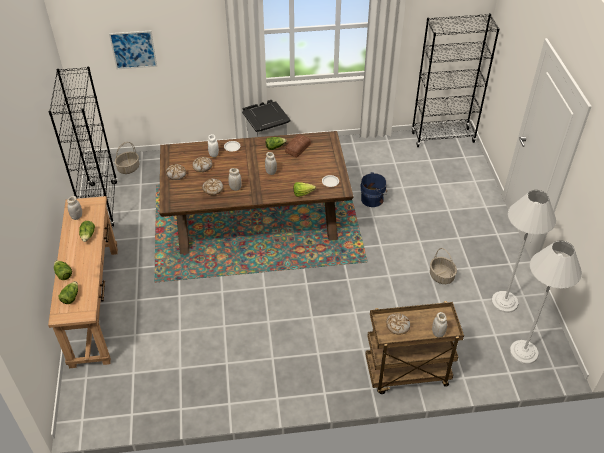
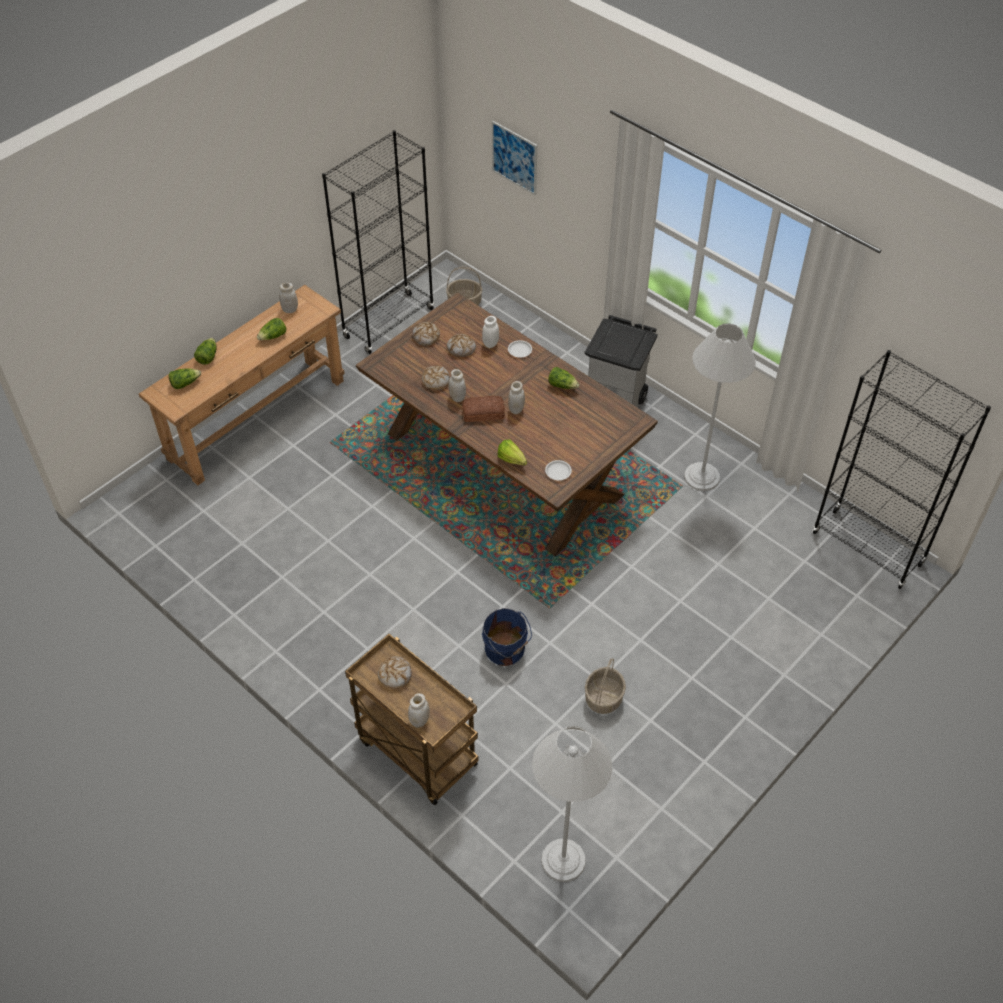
camera: 50 degrees right, 5 degrees up
bread [285,135,311,157] -> bread moved to [462,396,505,422]
blue bucket [361,172,387,207] -> blue bucket moved to [482,608,532,666]
white floor lamp [491,190,556,313] -> white floor lamp moved to [684,324,756,491]

